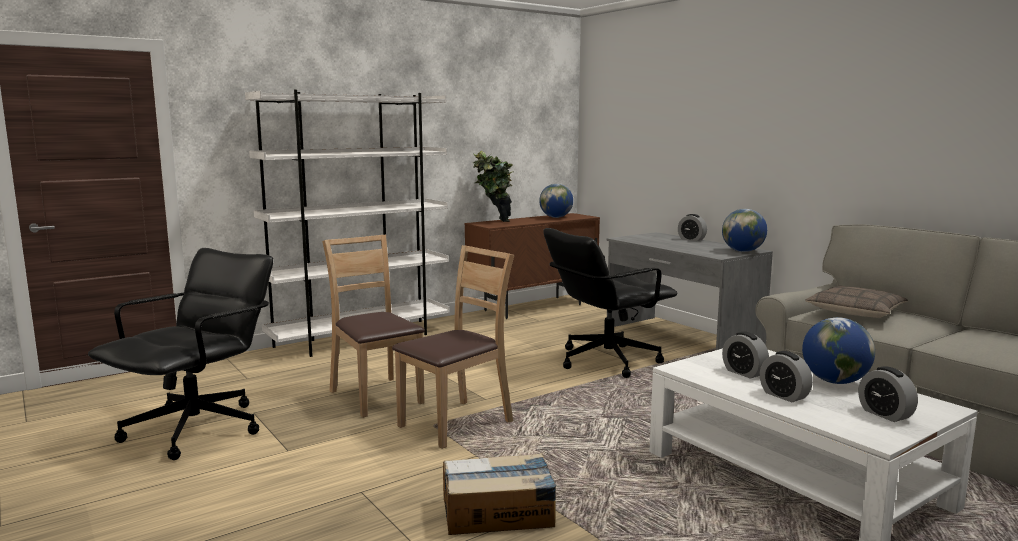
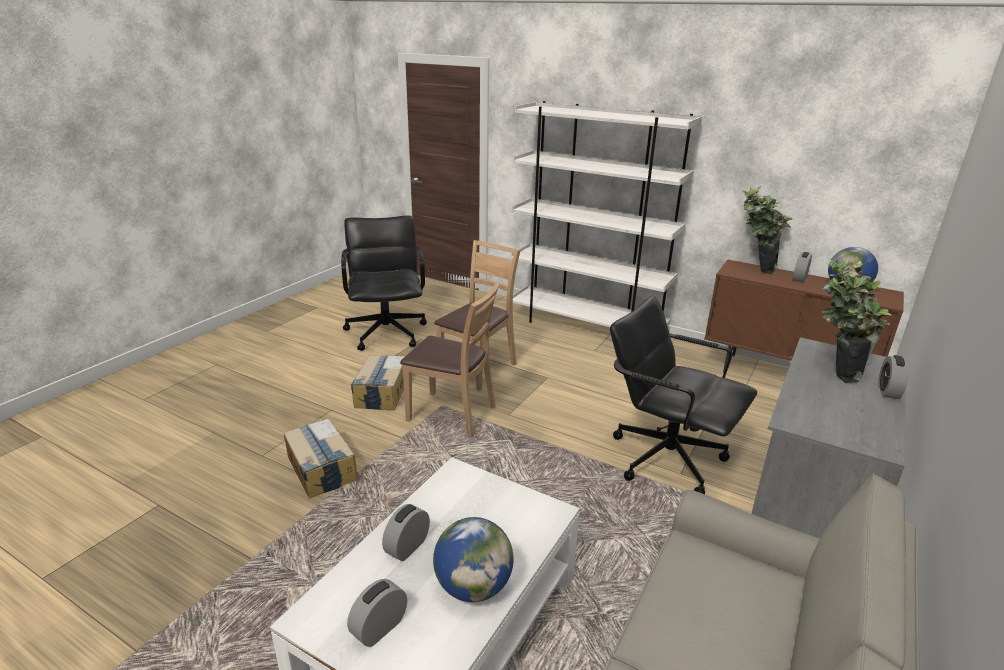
camera: 65 degrees right, 15 degrees up
black office chair [88,248,273,460] -> black office chair turned 105 degrees counterclockwise [341,216,427,351]
globe [722,209,767,252] -> none
alarm clock [722,332,769,379] -> alarm clock moved to [792,252,812,283]
pillow [805,286,908,318] -> none
none -> cardboard box [351,355,405,410]
none -> potted plant [822,260,892,383]

